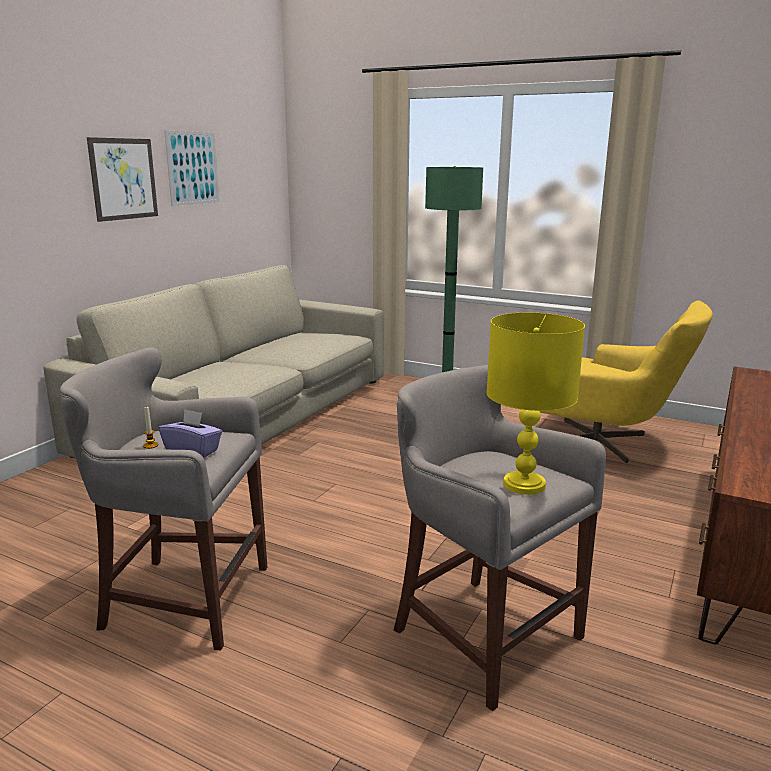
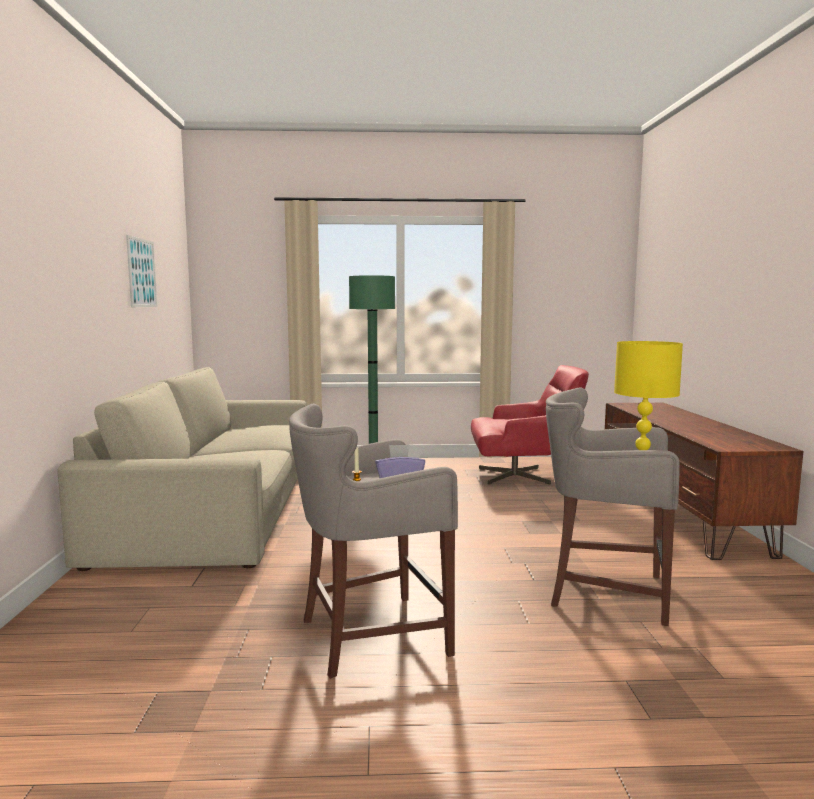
camera: 30 degrees left, 10 degrees down
picture [87,137,158,222] -> none
yellow armchair [540,300,713,463] -> red armchair [471,365,589,484]

